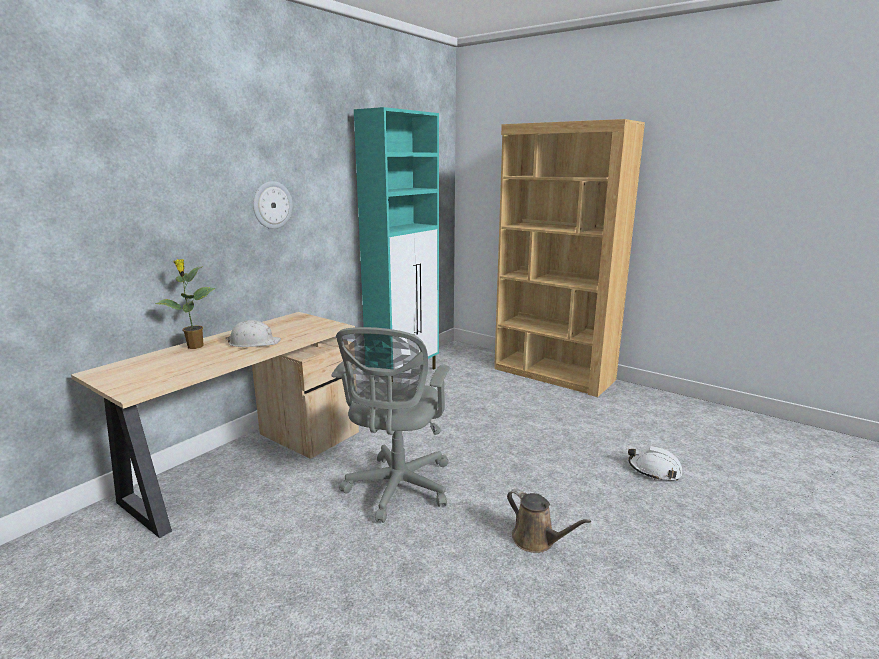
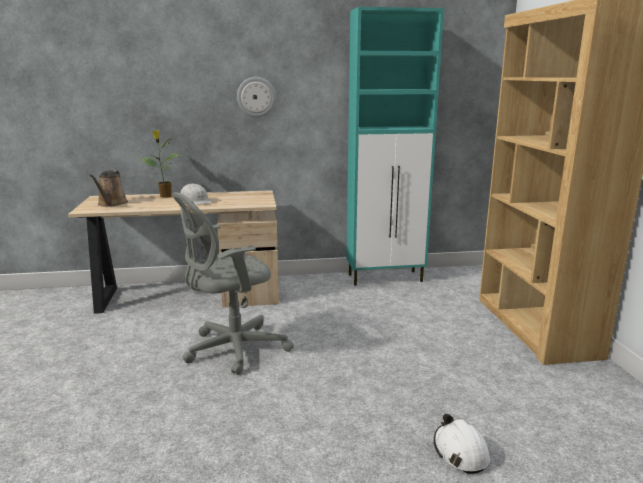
camera: 45 degrees right, 0 degrees up
brown watering can [507,489,591,553] -> brown watering can moved to [89,170,128,207]

